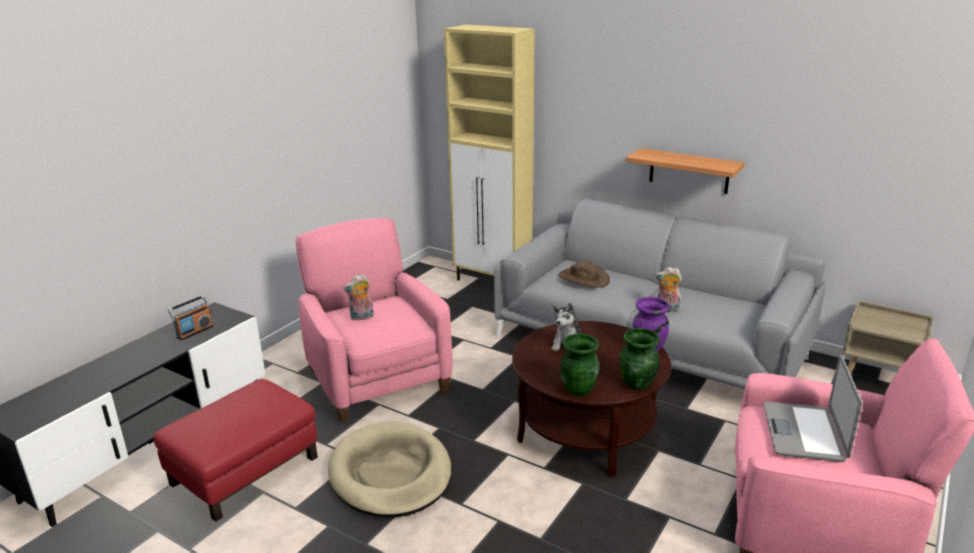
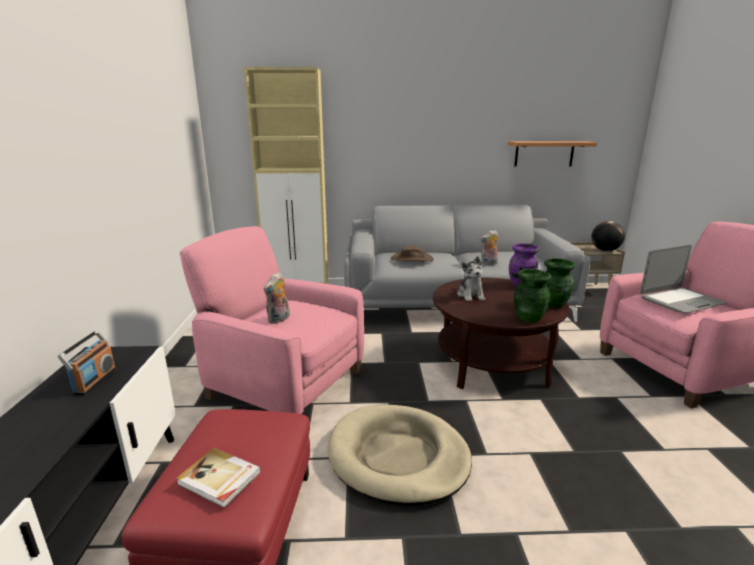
camera: 35 degrees left, 5 degrees down
shelf [626,148,744,194] -> shelf moved to [508,141,597,167]
laptop [764,355,863,462] -> laptop turned 90 degrees counterclockwise [640,245,727,313]
none -> book [176,448,261,508]
none -> globe [591,221,625,251]

